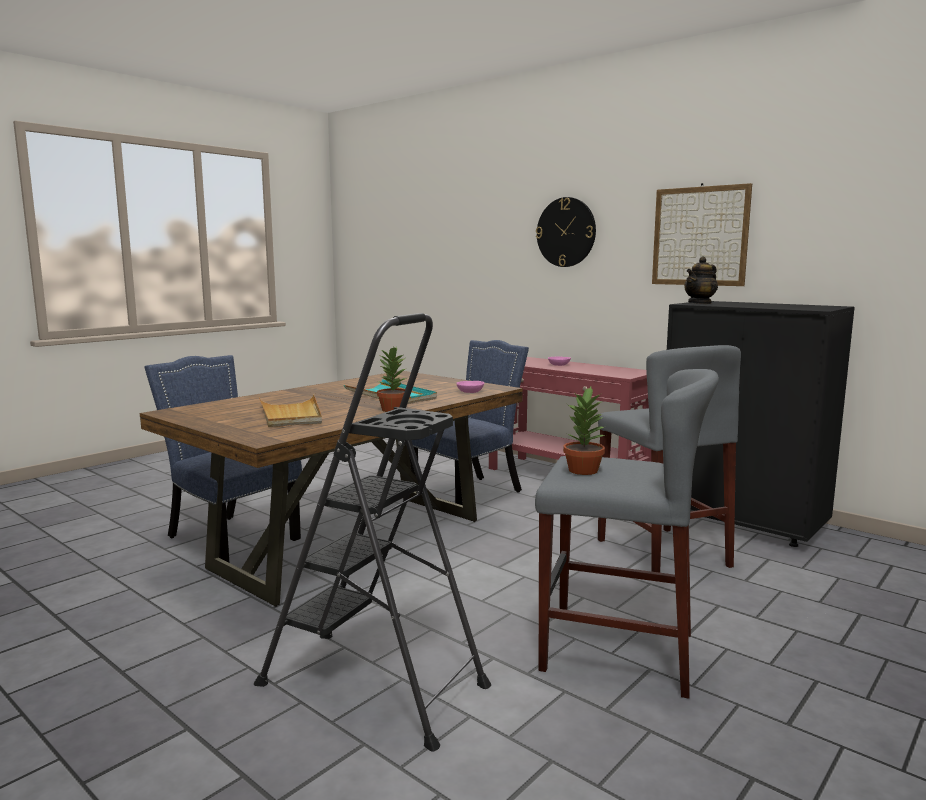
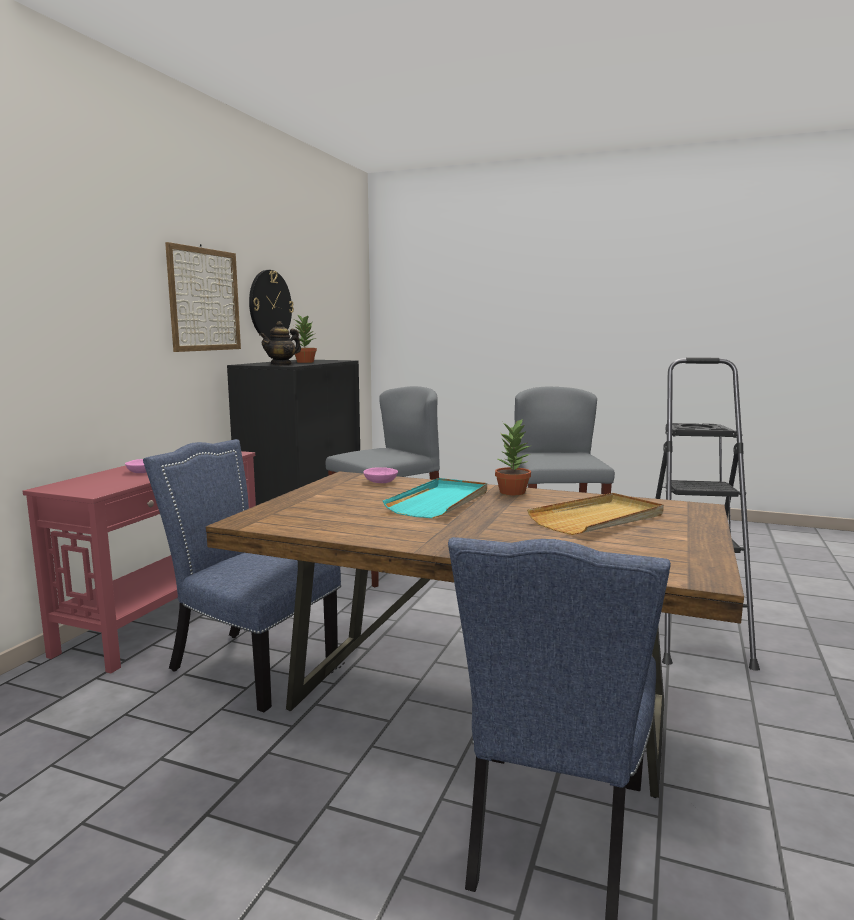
camera: 110 degrees left, 0 degrees up
wall clock [536,197,596,267] -> wall clock moved to [249,270,294,340]
potted plant [563,387,606,475] -> potted plant moved to [294,314,317,363]
teapot [684,256,718,304] -> teapot turned 105 degrees clockwise [259,321,301,365]

